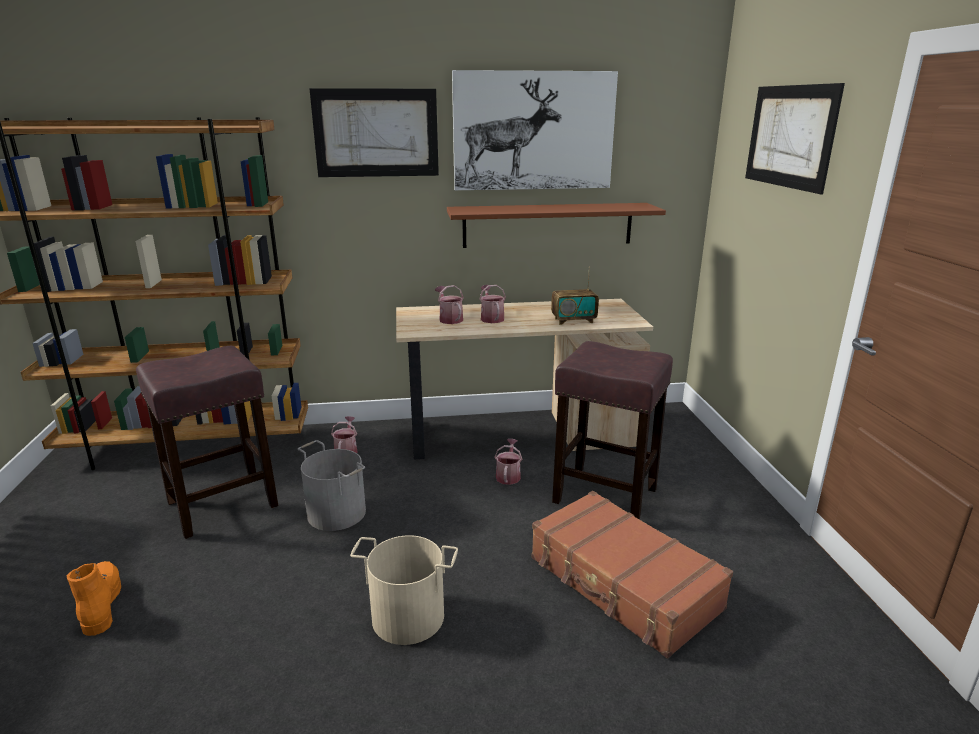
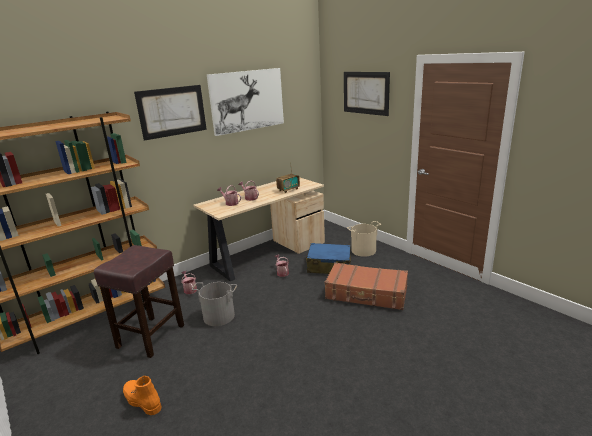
camera: 30 degrees left, 0 degrees up
beige bucket [350,535,458,645] -> beige bucket moved to [347,221,381,257]
brown shelf [447,203,666,248] -> none
brown stool [552,341,673,520] -> blue suitcase [306,243,351,274]

